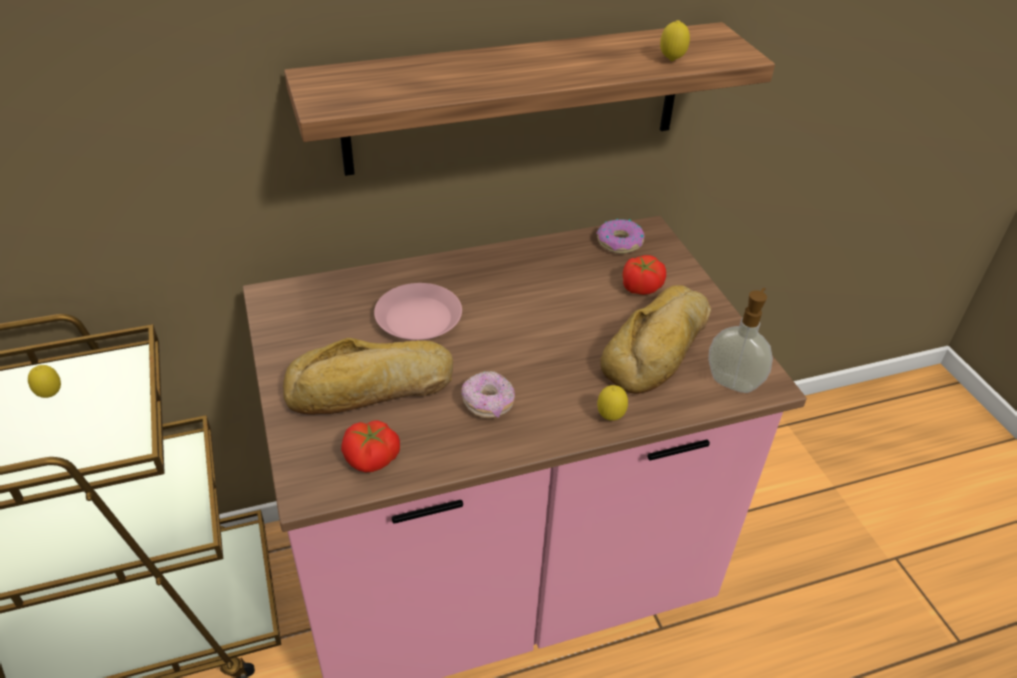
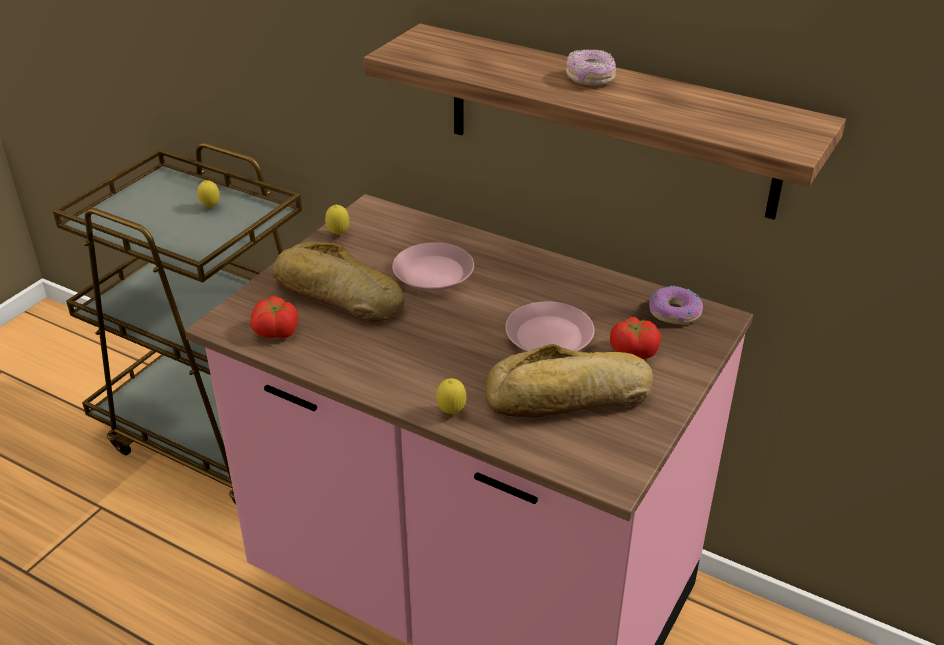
camera: 50 degrees right, 5 degrees down
donut [461,371,515,418] -> donut moved to [566,49,616,86]
lemon [660,20,690,61] -> lemon moved to [325,205,349,235]
soap dispenser [708,288,773,393] -> none
none -> pink plate [505,301,594,352]

